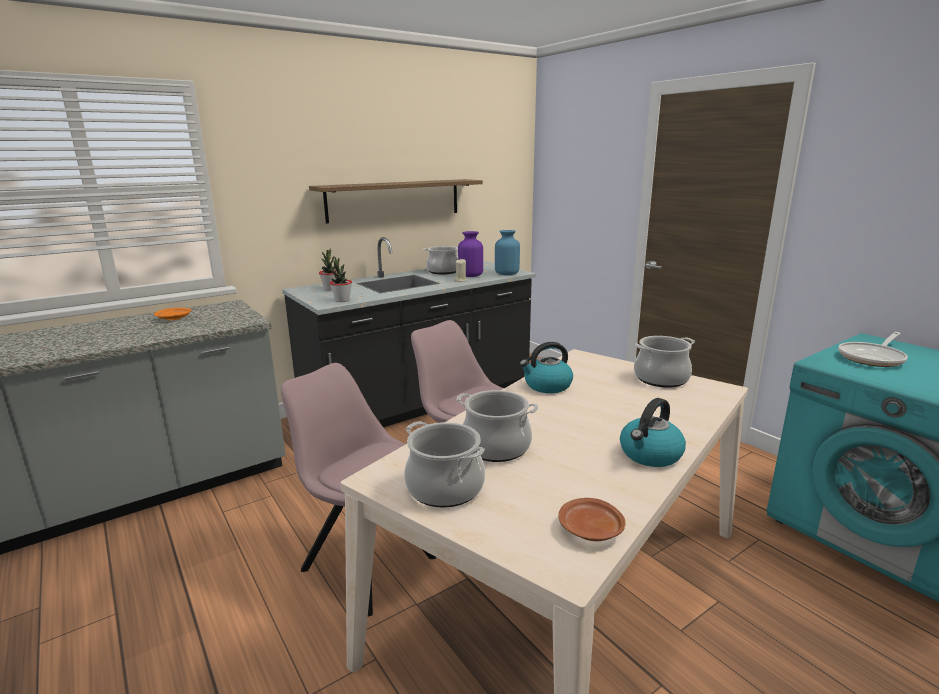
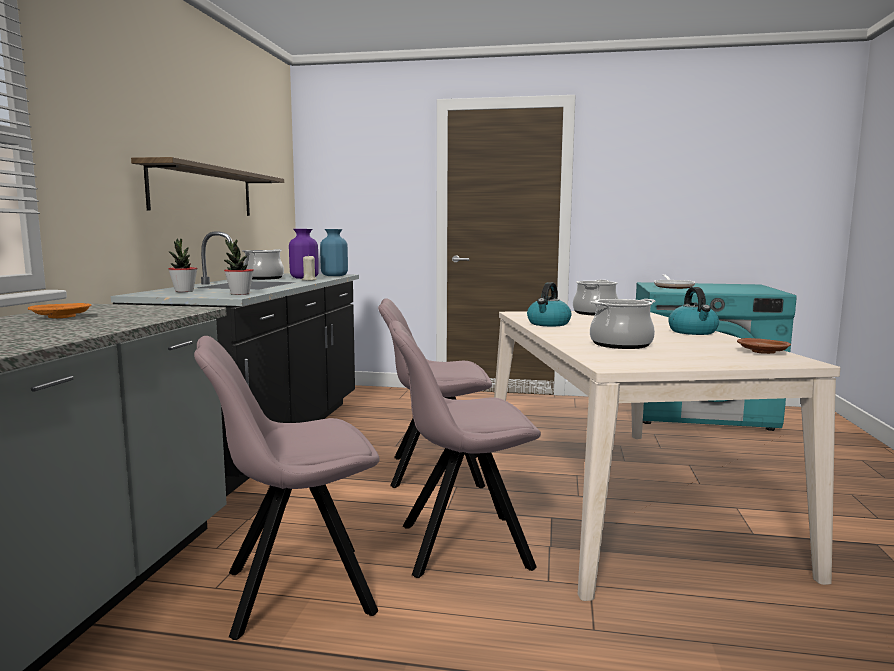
camera: 45 degrees left, 10 degrees down
cooking pot [404,421,485,507] -> none
none -> pink chair [194,336,379,640]

